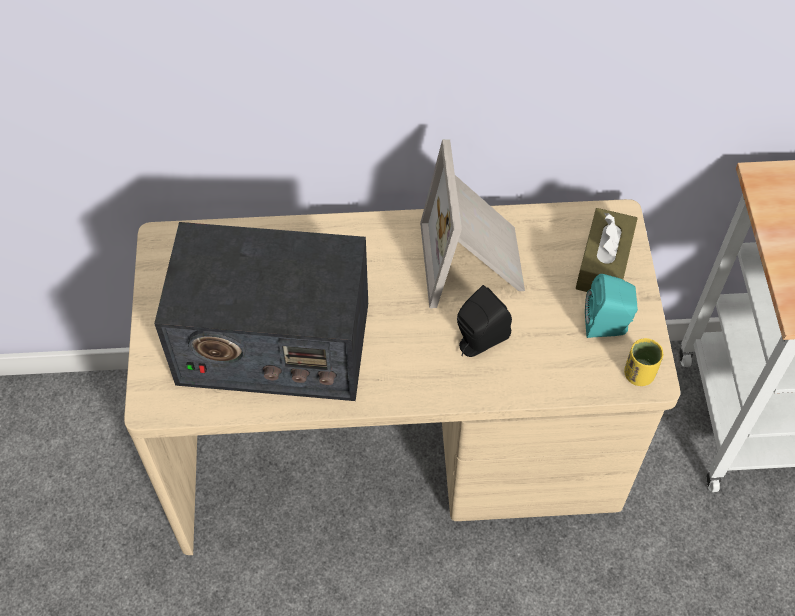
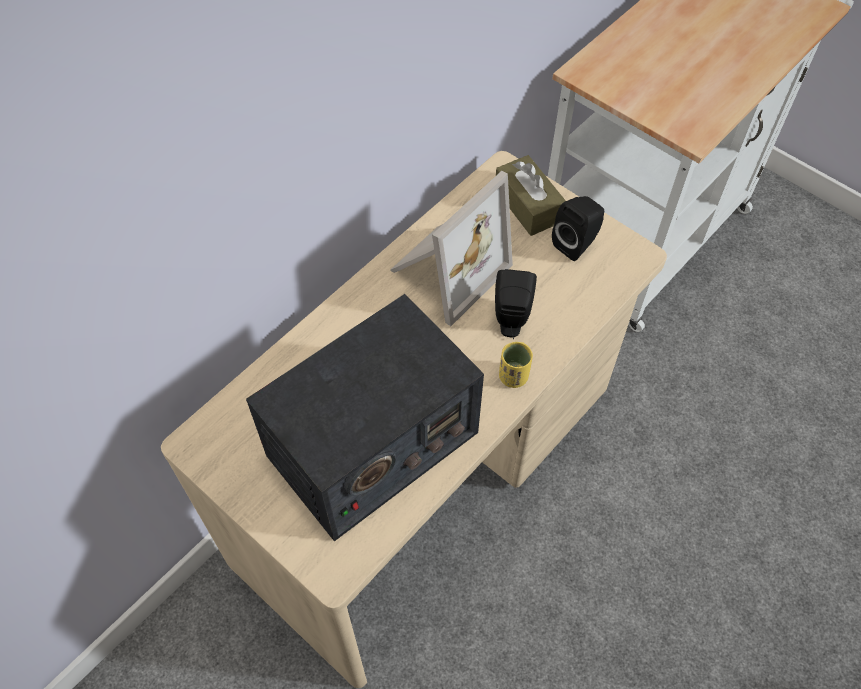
camera: 45 degrees left, 0 degrees up
picture frame [420,139,525,308] -> picture frame turned 90 degrees counterclockwise [390,171,513,326]
turquoise speaker [585,274,638,338] -> black speaker [552,196,604,261]
yellow cup [624,338,663,386] -> yellow cup moved to [499,342,533,388]

